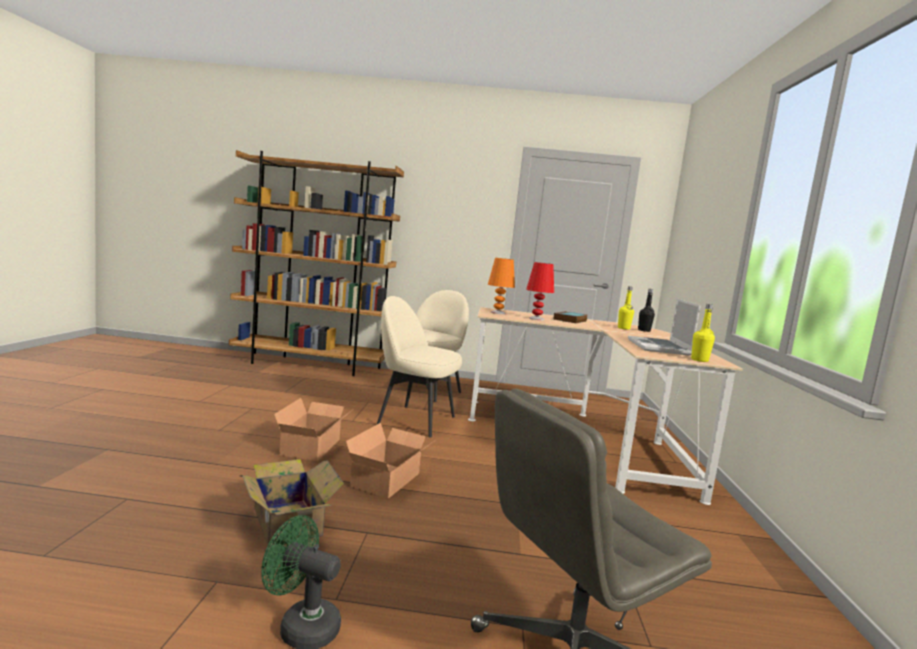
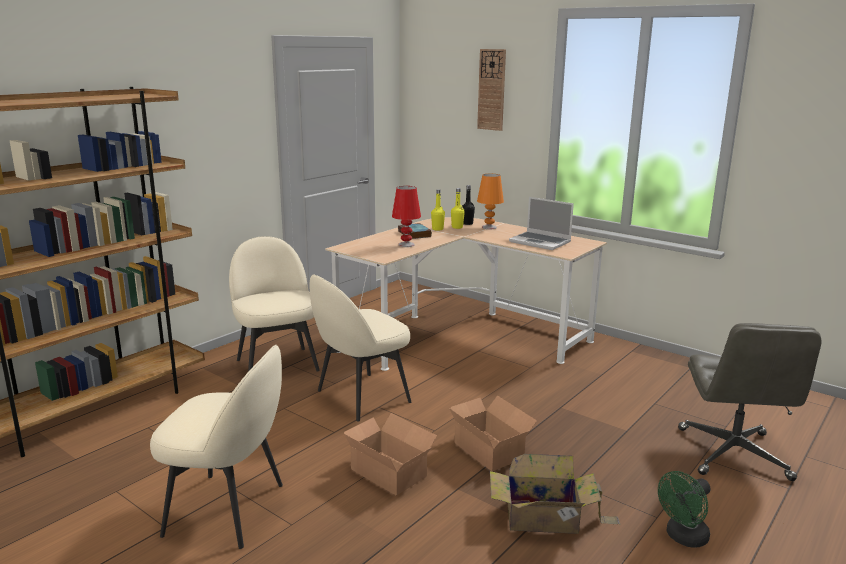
camera: 55 degrees left, 10 degrees up
orange table lamp [488,258,515,314] -> orange table lamp moved to [477,174,504,229]
yellow bottle [691,304,715,362] -> yellow bottle moved to [431,189,445,231]
none -> beige chair [150,345,283,549]
none -> wall clock [477,49,506,131]

